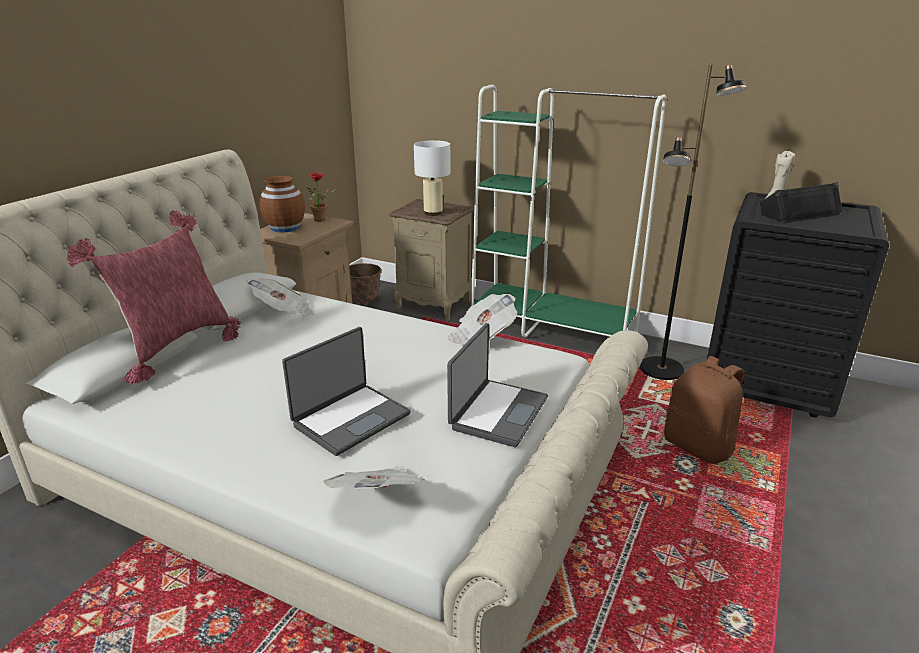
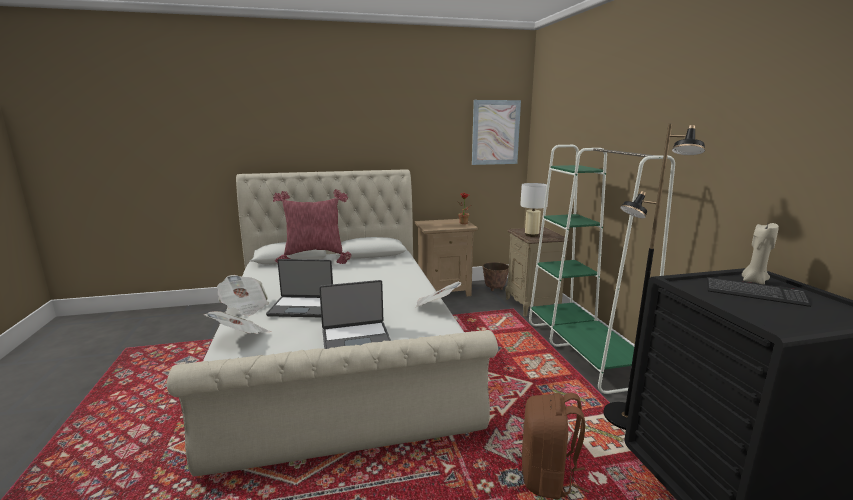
camera: 50 degrees right, 10 degrees down
newspaper [246,279,314,315] -> newspaper moved to [217,275,269,316]
brown vase [259,176,305,232] -> none
black speaker [759,182,843,224] -> keyboard [707,277,811,307]
none -> picture [472,100,521,165]

